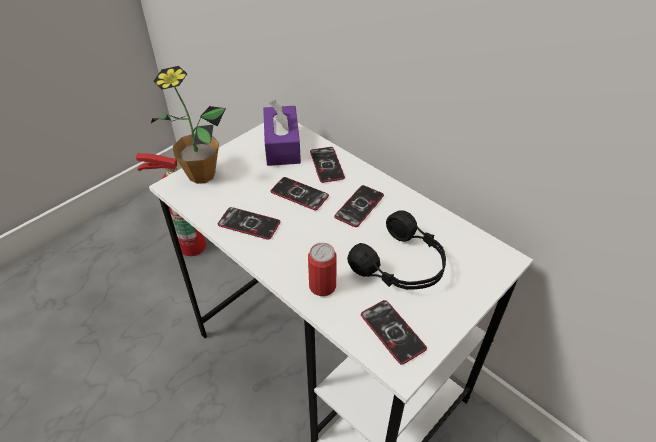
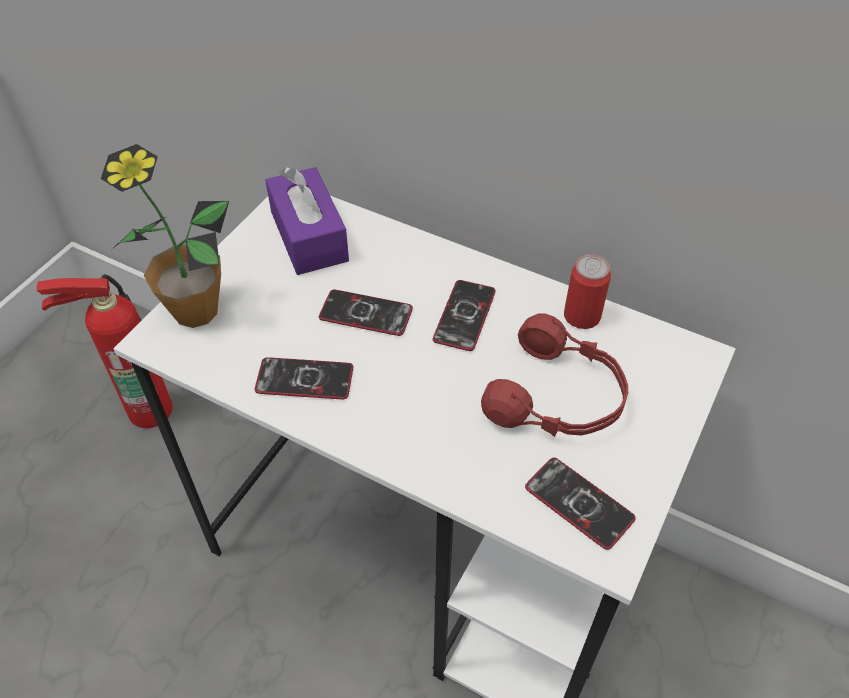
camera: 15 degrees left, 5 degrees up
can [308,243,337,296] -> can moved to [564,254,611,329]
phone [310,147,345,183] -> none
black headphones [347,210,446,290] -> red headphones [481,314,628,437]

